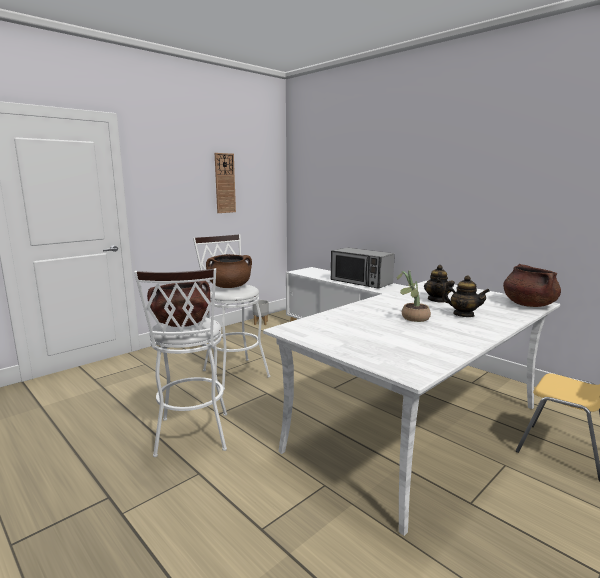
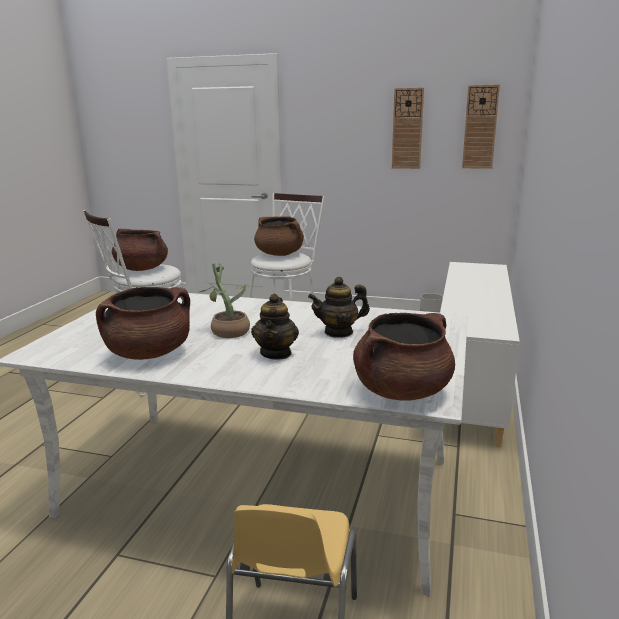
camera: 60 degrees right, 5 degrees up
microwave [331,248,395,289] -> none
none -> brown cooking pot [96,287,190,360]
none -> wall clock [462,85,500,169]

